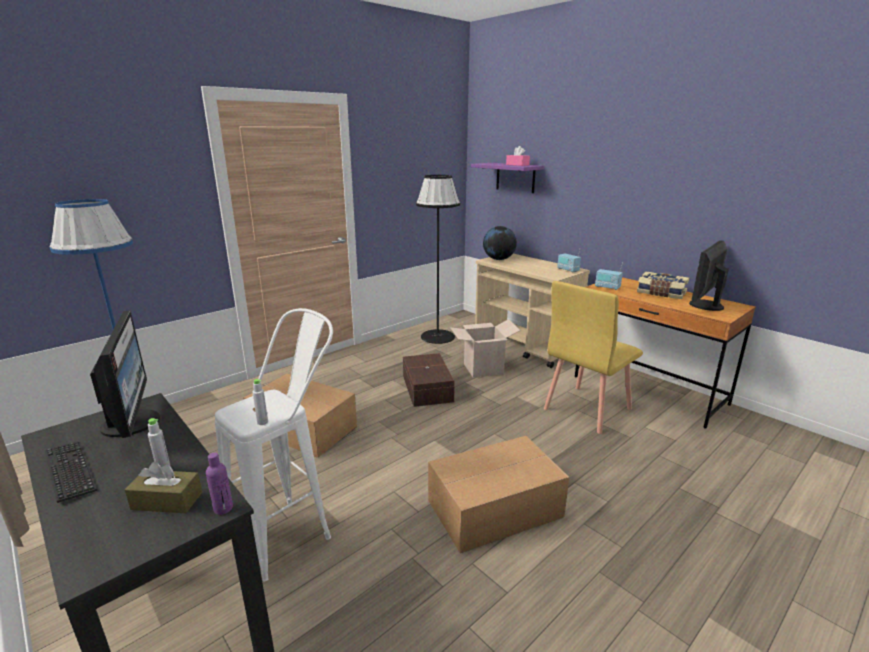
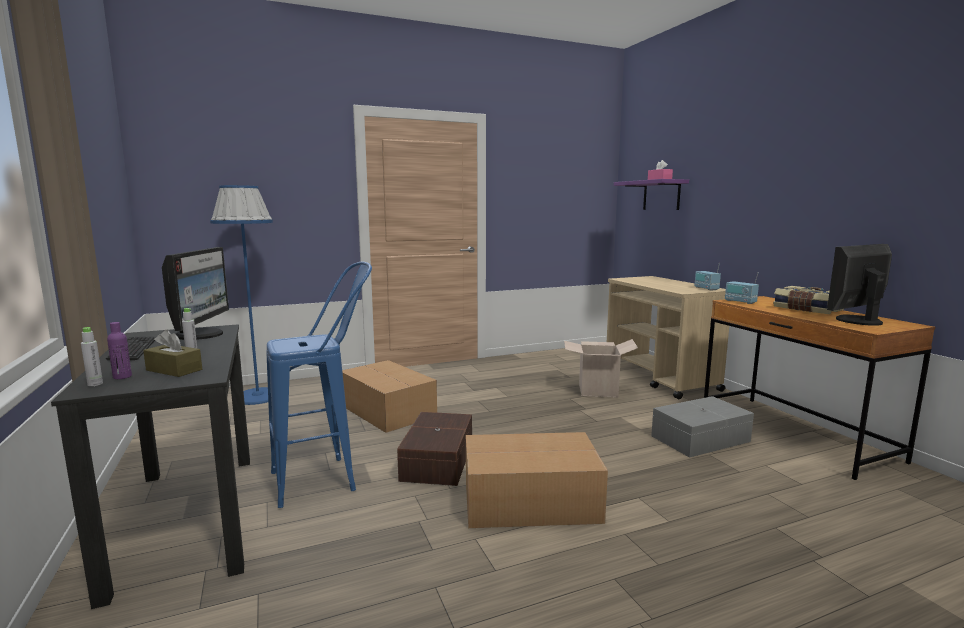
camera: 20 degrees right, 10 degrees down
purple bottle [206,453,233,515] -> purple bottle moved to [107,322,132,379]
white stool [215,308,333,582] -> blue stool [267,262,372,508]
grey bottle [252,379,268,425] -> grey bottle moved to [81,327,103,386]
brown storage box [403,353,455,407] -> brown storage box moved to [397,412,472,486]
black floor lamp [416,175,460,344] -> none
globe [483,226,517,260] -> none
yellow chair [544,281,643,434] -> grey storage box [651,396,754,458]

